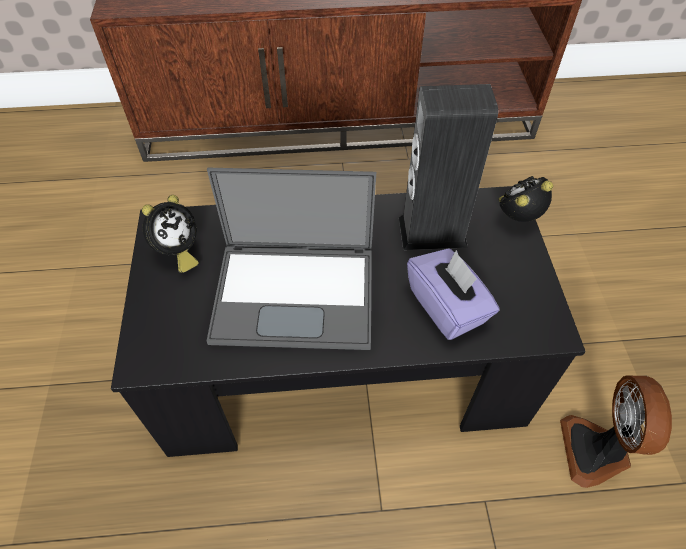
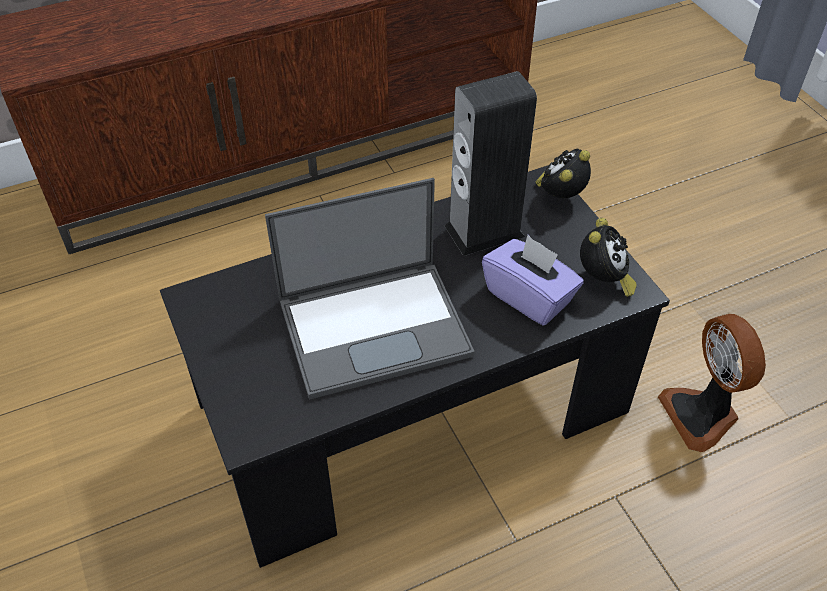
camera: 20 degrees left, 5 degrees down
alarm clock [142,195,199,273] -> alarm clock moved to [580,218,637,297]

